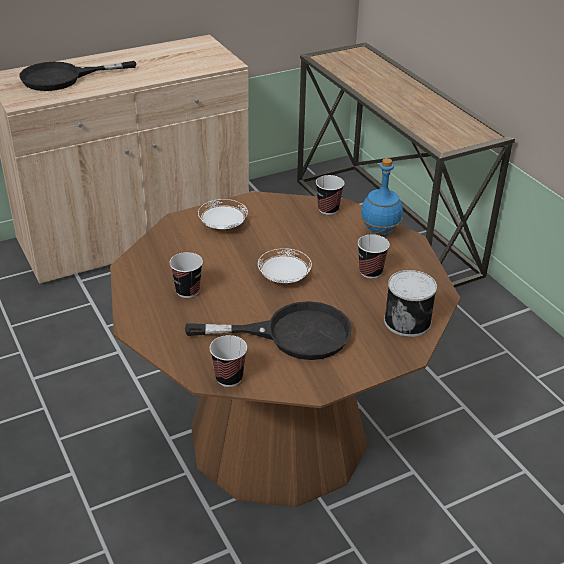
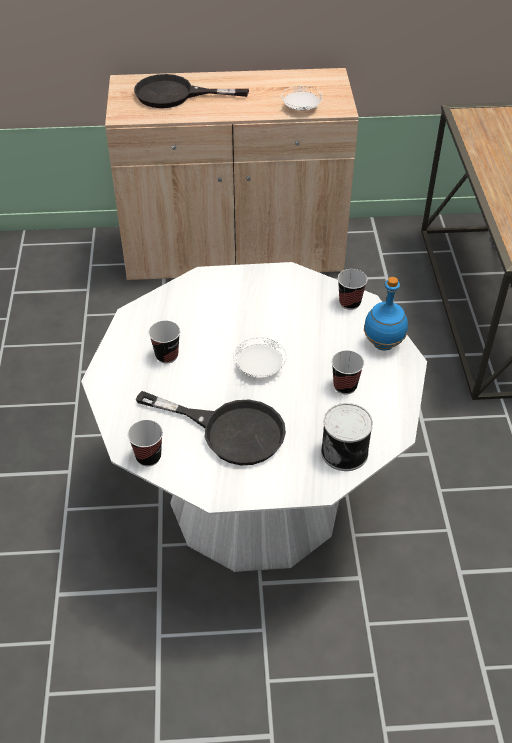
camera: 25 degrees right, 10 degrees up
brown dining table [110,191,460,507] -> white dining table [81,262,427,572]
white plate [198,199,248,229] -> white plate moved to [281,86,323,110]

